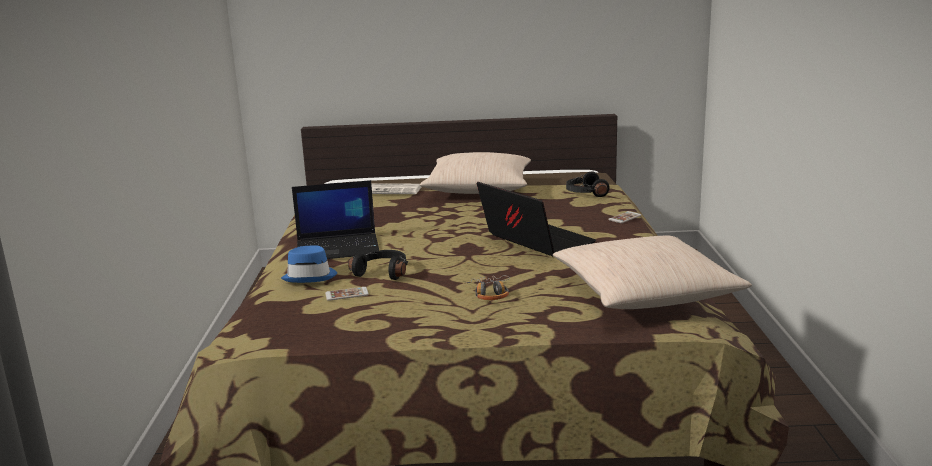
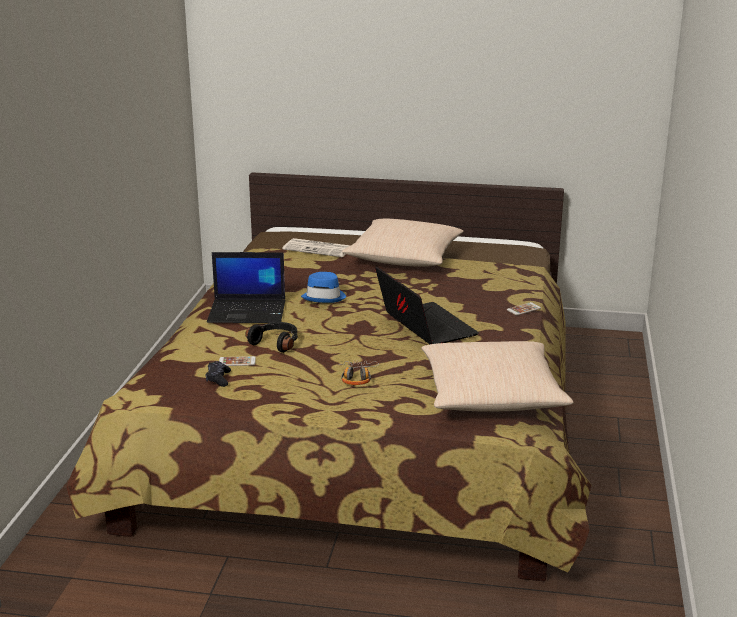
camera: 10 degrees right, 5 degrees up
blue hat [281,245,337,283] -> blue hat moved to [301,272,346,303]
black headphones [566,172,610,197] -> none
none -> black game controller [205,361,231,387]

